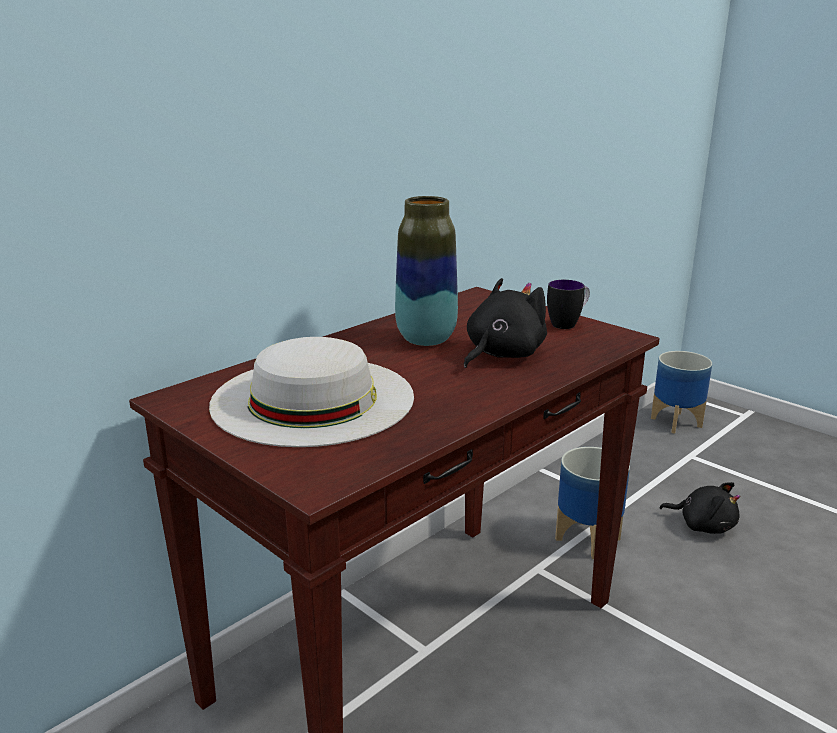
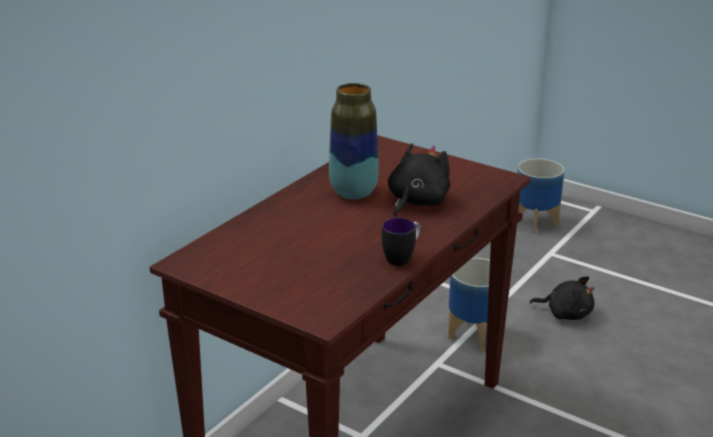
camera: 10 degrees left, 5 degrees up
white hat [209,337,414,447] -> none
mug [547,280,590,329] -> mug moved to [381,218,421,266]

